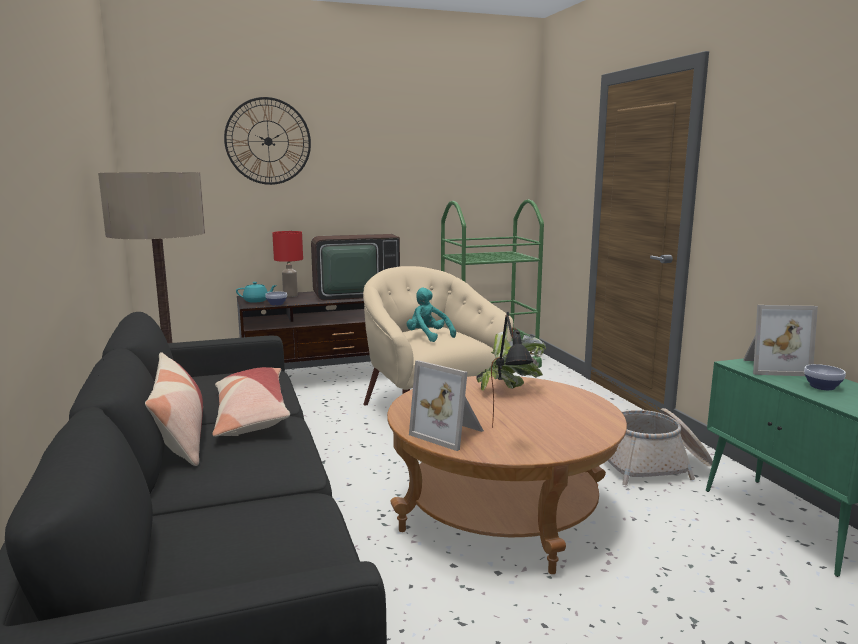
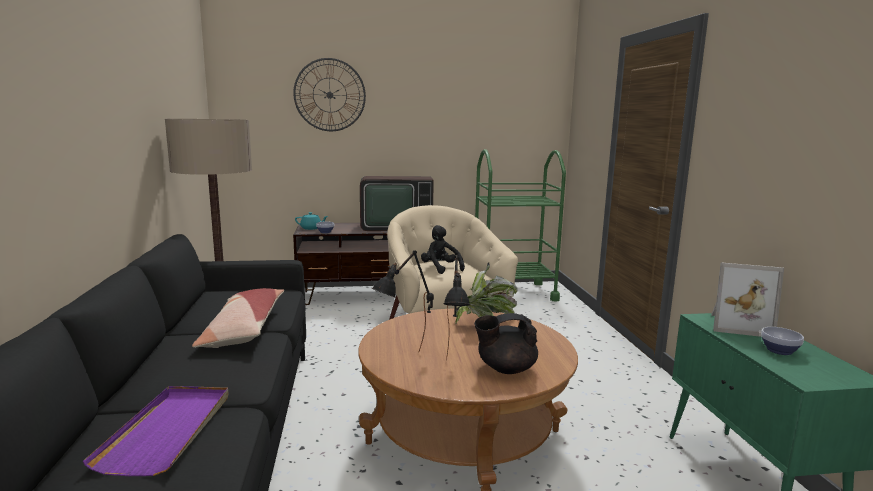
camera: 10 degrees right, 0 degrees up
pillow [145,352,203,466] -> none
red table lamp [272,231,303,297] -> none
turquoise plush toy [407,288,456,342] -> black plush toy [421,225,465,274]
picture frame [409,360,484,451] -> black table lamp [372,250,434,353]
basket [607,408,713,486] -> none
none -> purple tray [82,386,229,476]
none -> black teapot [474,313,538,374]

